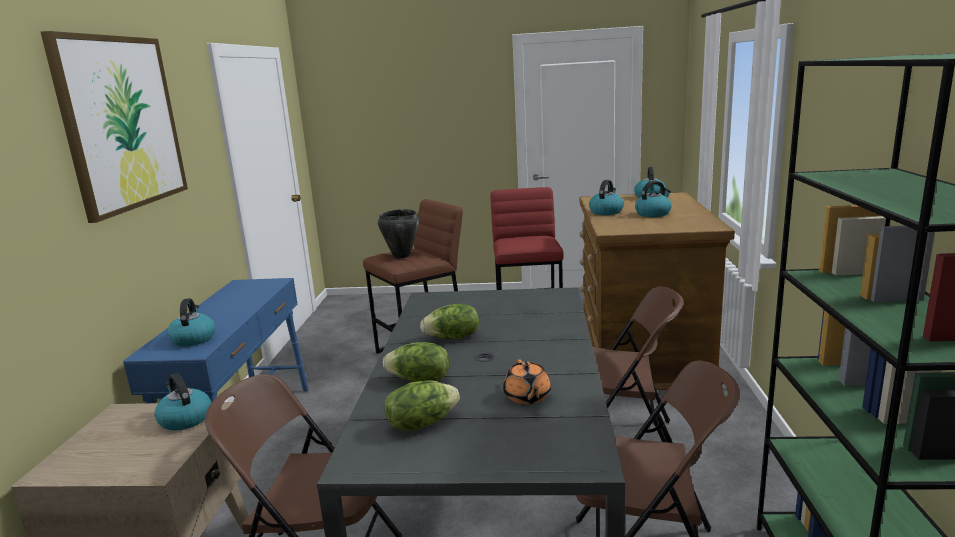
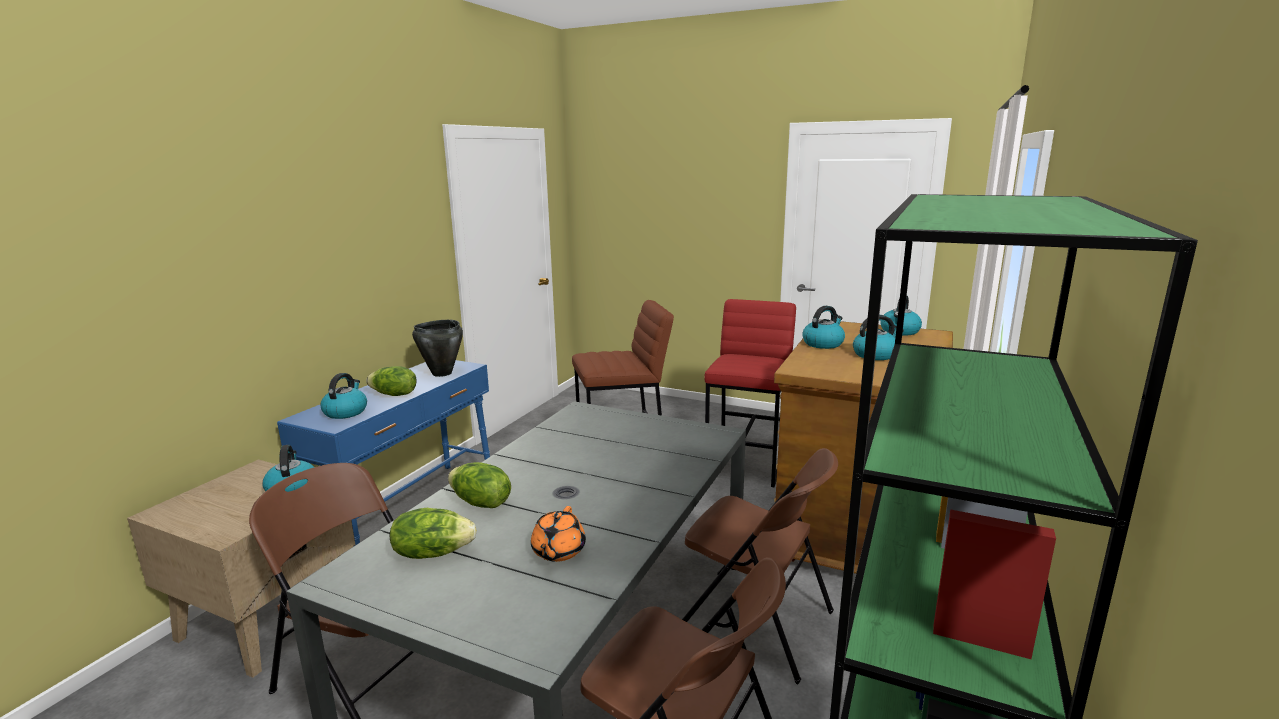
camera: 20 degrees right, 0 degrees up
picture [40,31,188,223] -> none
black cooking pot [378,209,419,259] -> black cooking pot moved to [412,320,463,377]
lettuce [420,304,479,339] -> lettuce moved to [366,366,417,396]

